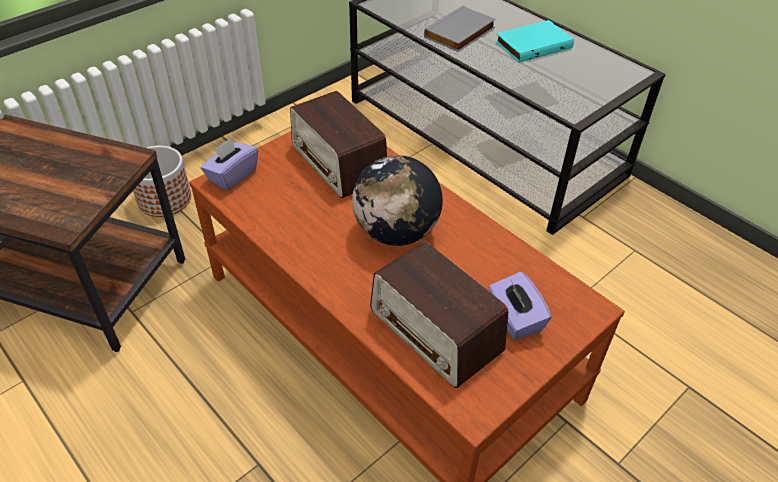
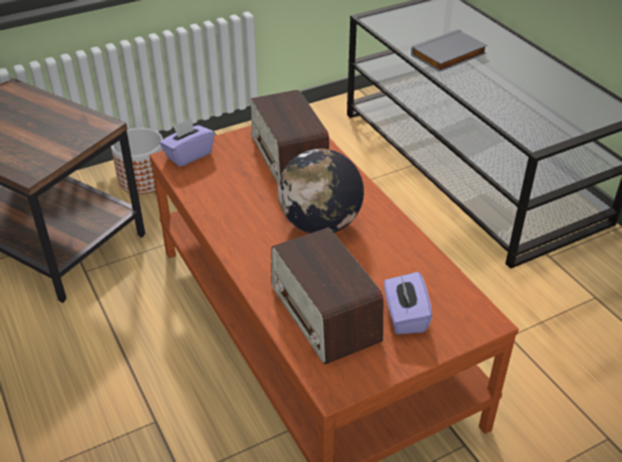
camera: 15 degrees right, 5 degrees down
turquoise book [495,20,574,63] -> none

